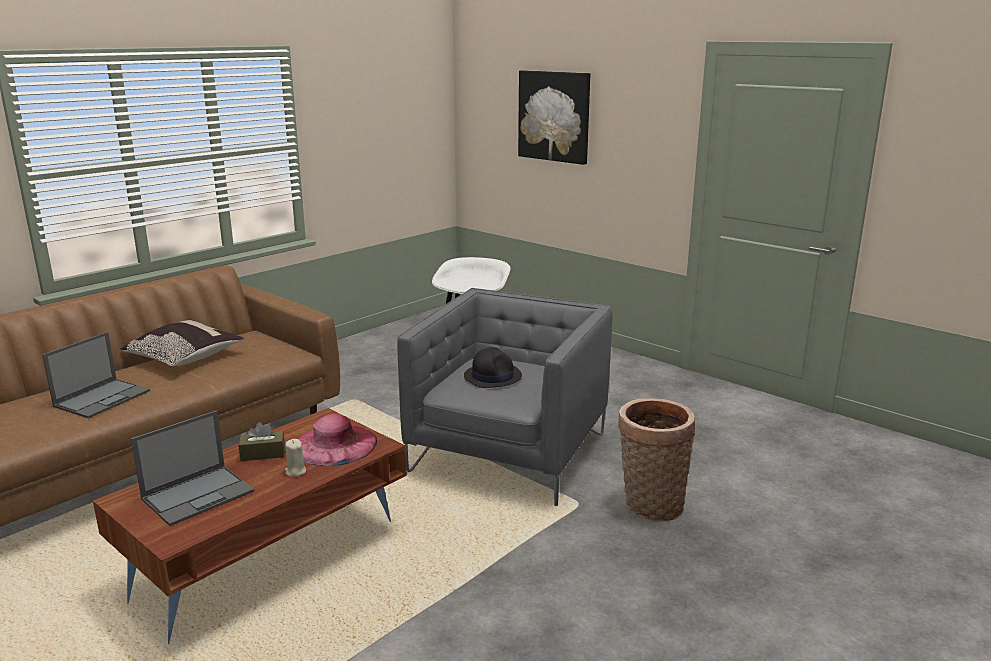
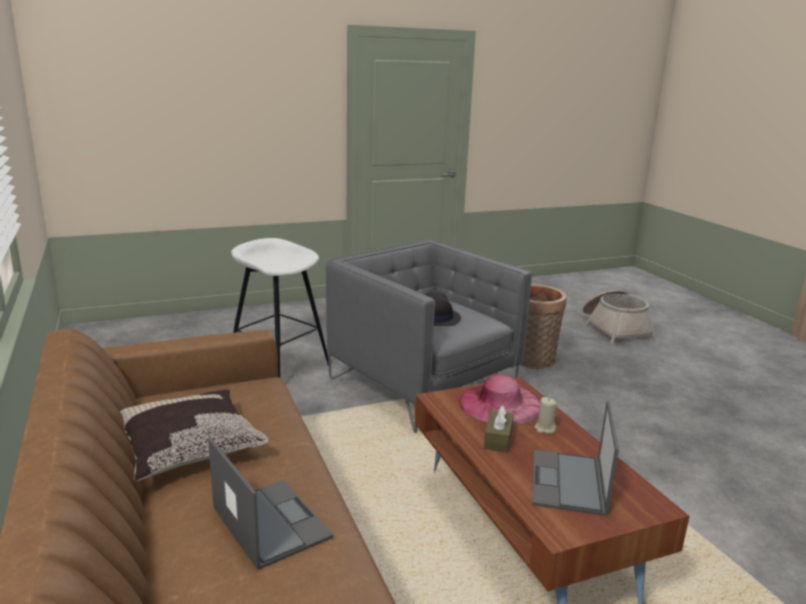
camera: 65 degrees left, 0 degrees up
laptop [131,410,255,526] -> laptop turned 150 degrees counterclockwise [532,400,619,516]
picture [518,70,590,165] -> none
none -> basket [583,290,656,344]

